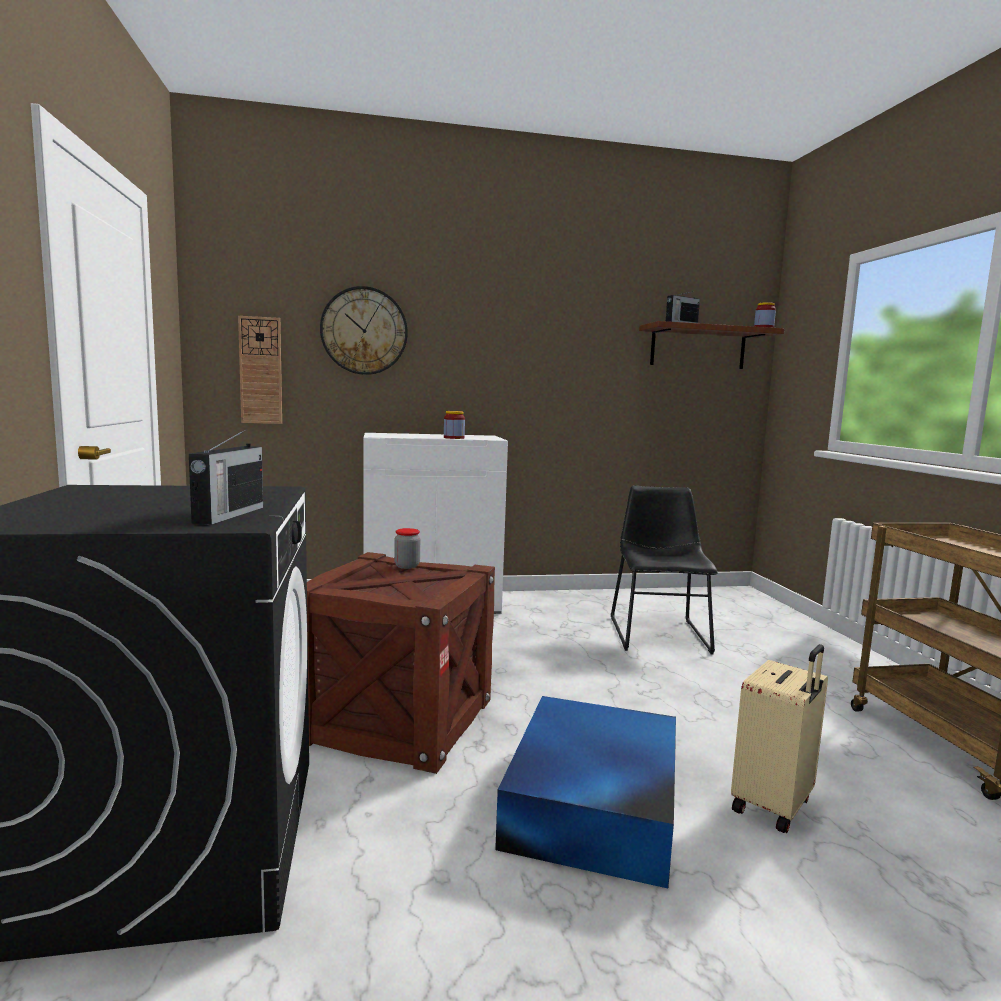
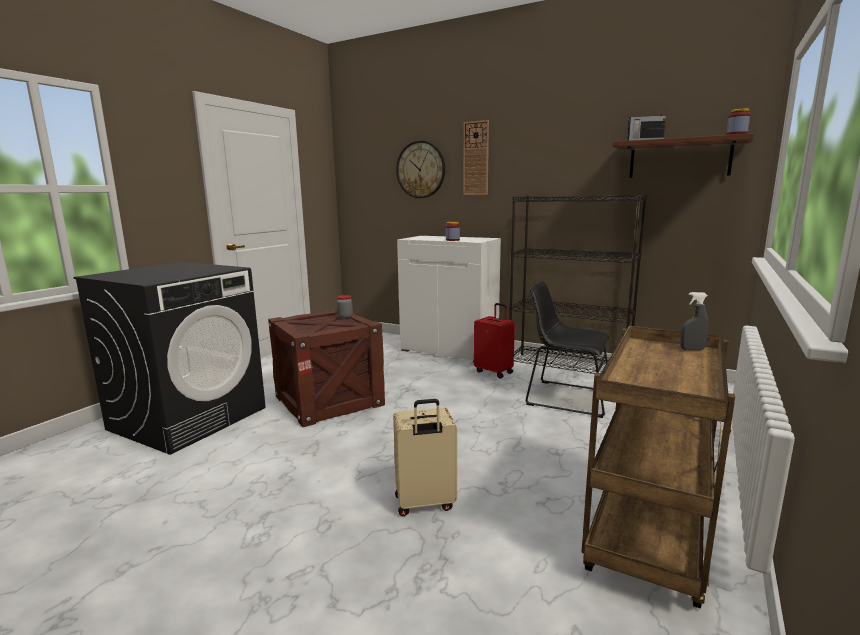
camera: 40 degrees right, 5 degrees up
radio [189,429,263,525] -> none
wall clock [238,316,282,424] -> wall clock moved to [463,120,489,195]
blue storage box [495,696,676,888] -> none
black chair [611,485,718,655] -> black chair turned 105 degrees counterclockwise [525,281,609,418]
none -> red suitcase [474,303,515,378]
none -> black bookcase [509,195,647,374]
none -> grey spray bottle [680,292,709,350]

